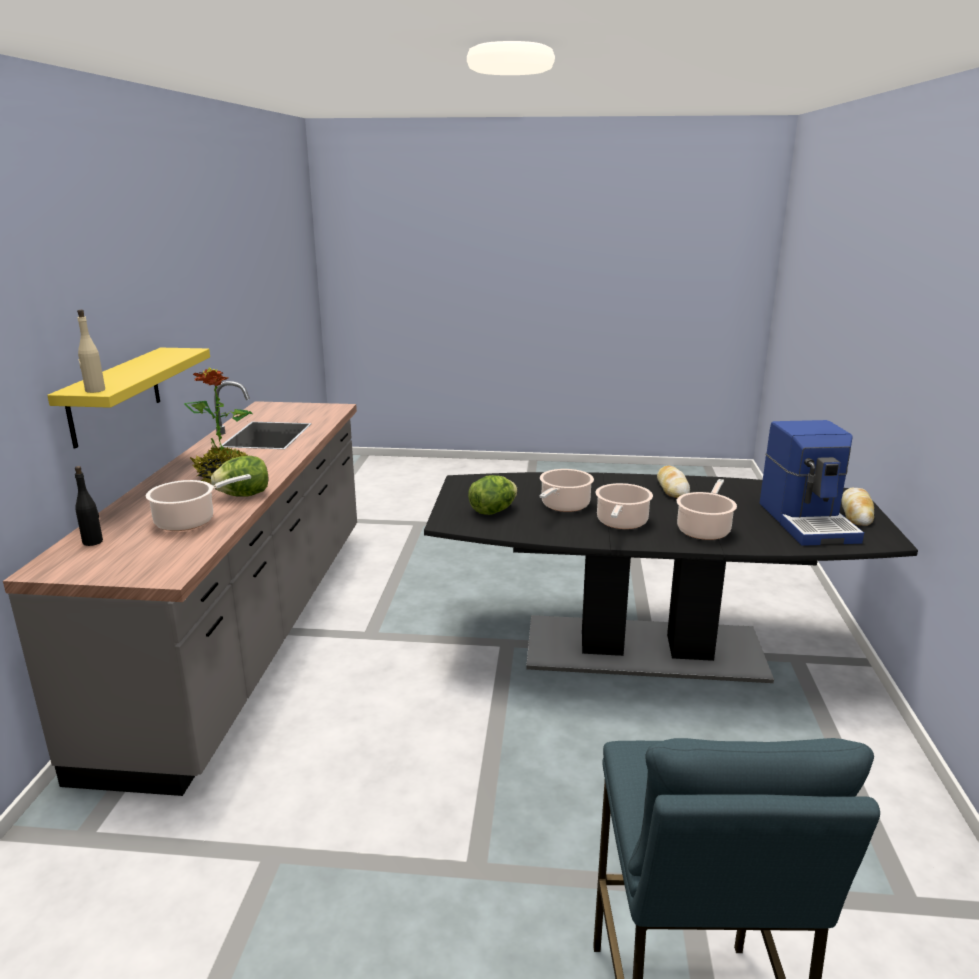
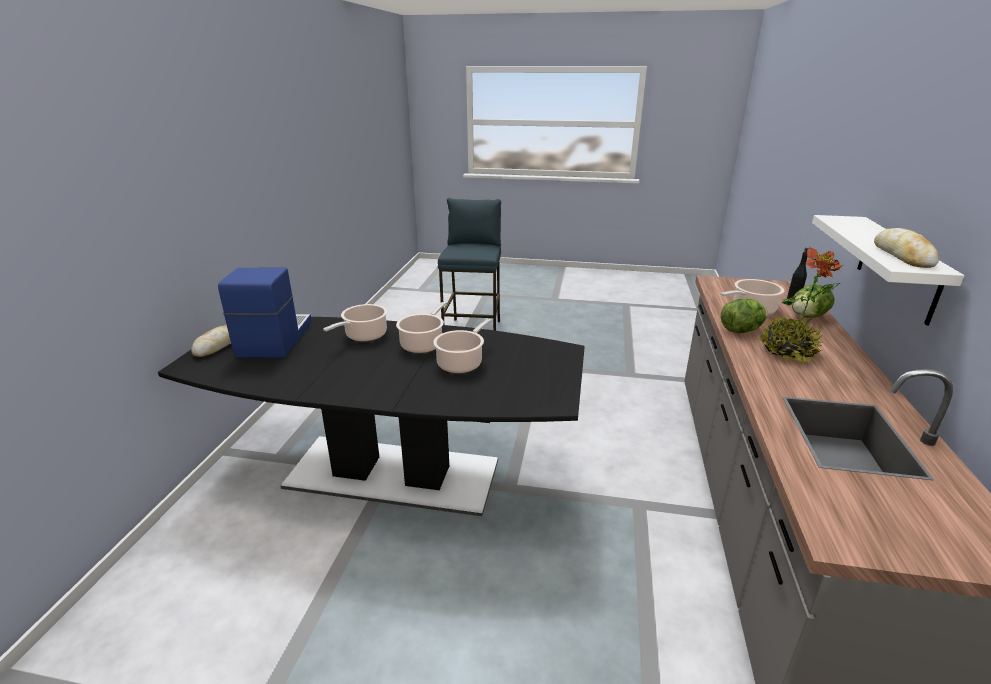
camera: 175 degrees left, 5 degrees up
yellow shelf [47,348,210,449] -> white shelf [812,215,965,325]
beige bottle [77,310,105,393] -> none
lettuce [468,475,518,515] -> lettuce moved to [792,285,834,318]
bread [657,466,690,498] -> bread moved to [874,228,939,268]

